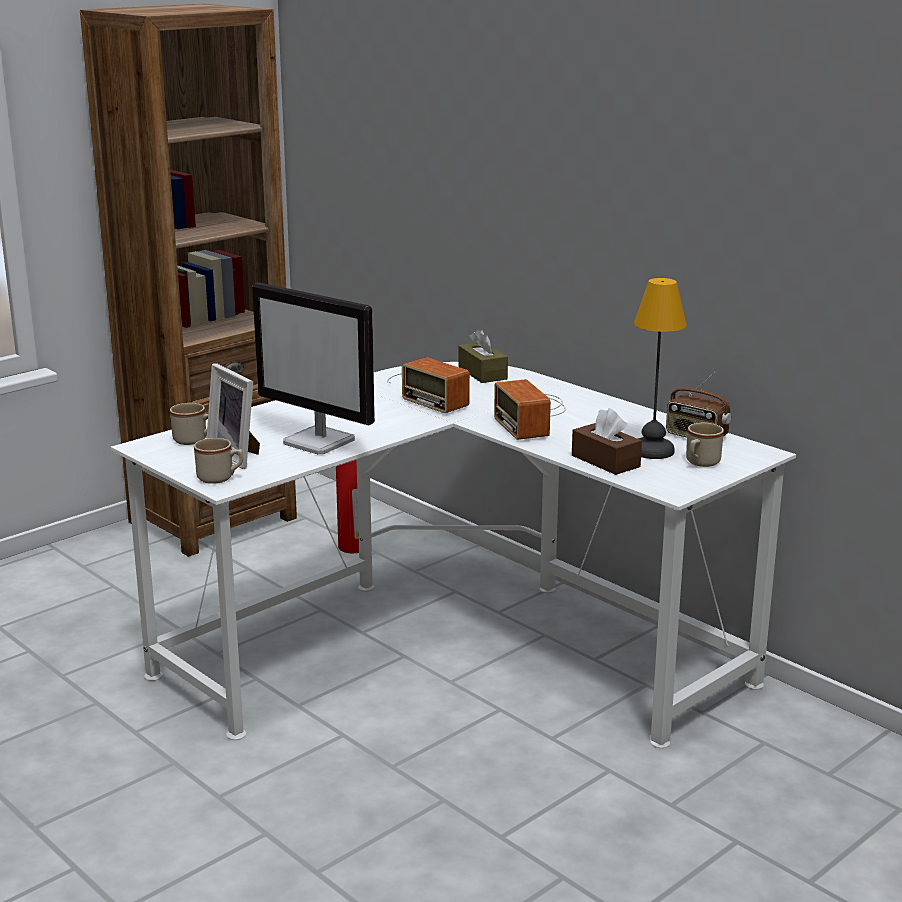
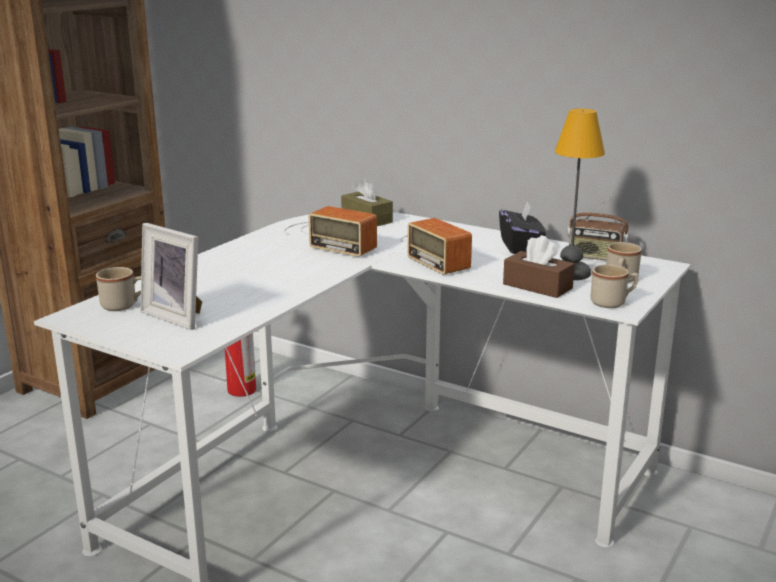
camera: 15 degrees left, 0 degrees up
beige mug [194,438,243,484] -> beige mug moved to [591,264,638,308]
monitor [252,282,375,454] -> none
none -> black tissue box [499,202,546,254]

